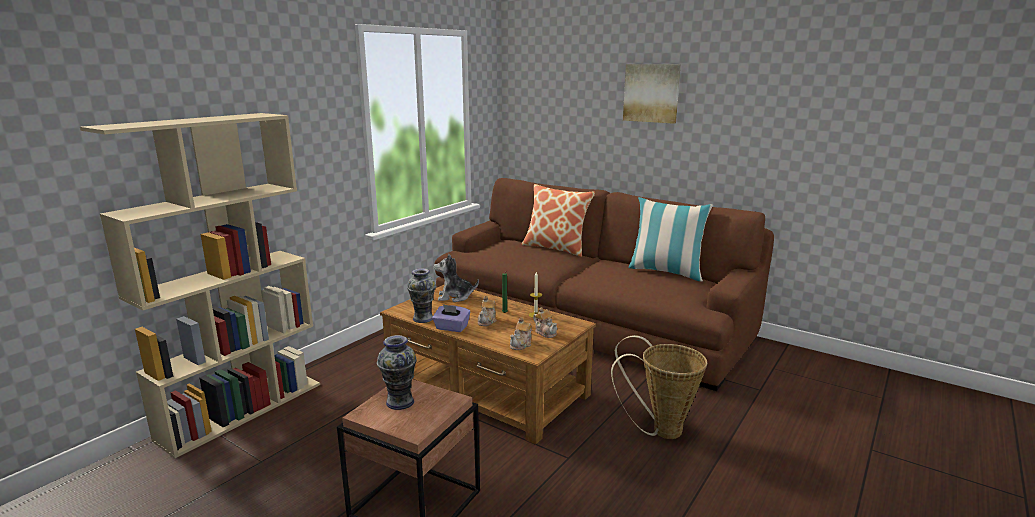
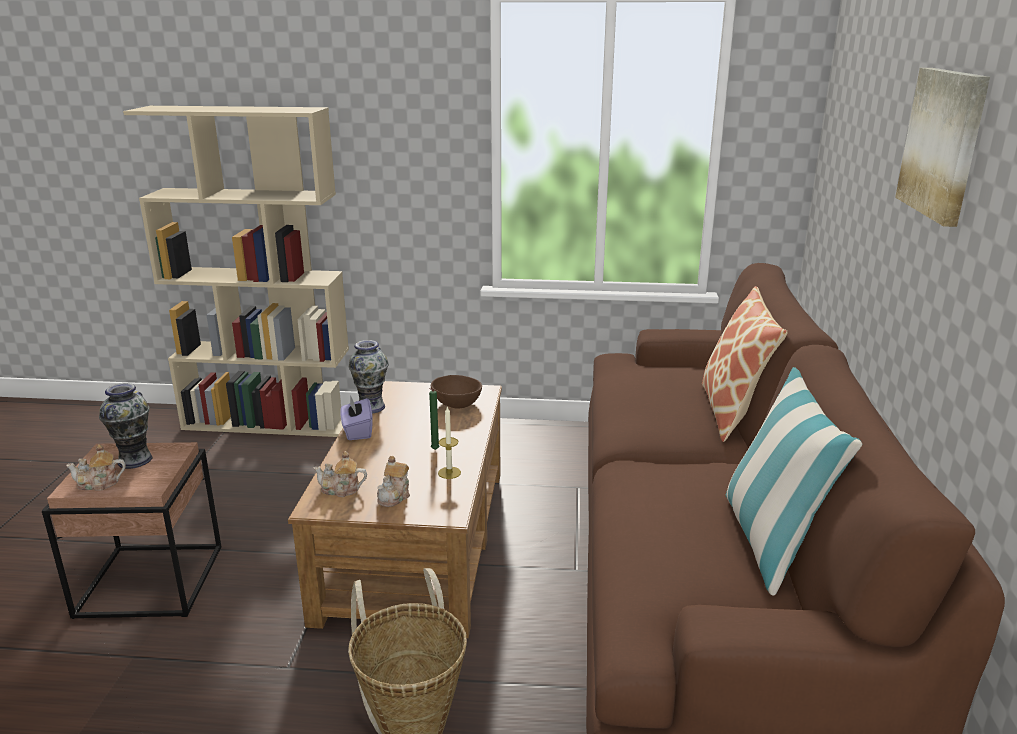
camera: 60 degrees right, 5 degrees up
plush toy [433,254,479,302] -> brown bowl [431,375,482,409]
teapot [478,296,496,326] -> teapot moved to [66,444,126,491]

